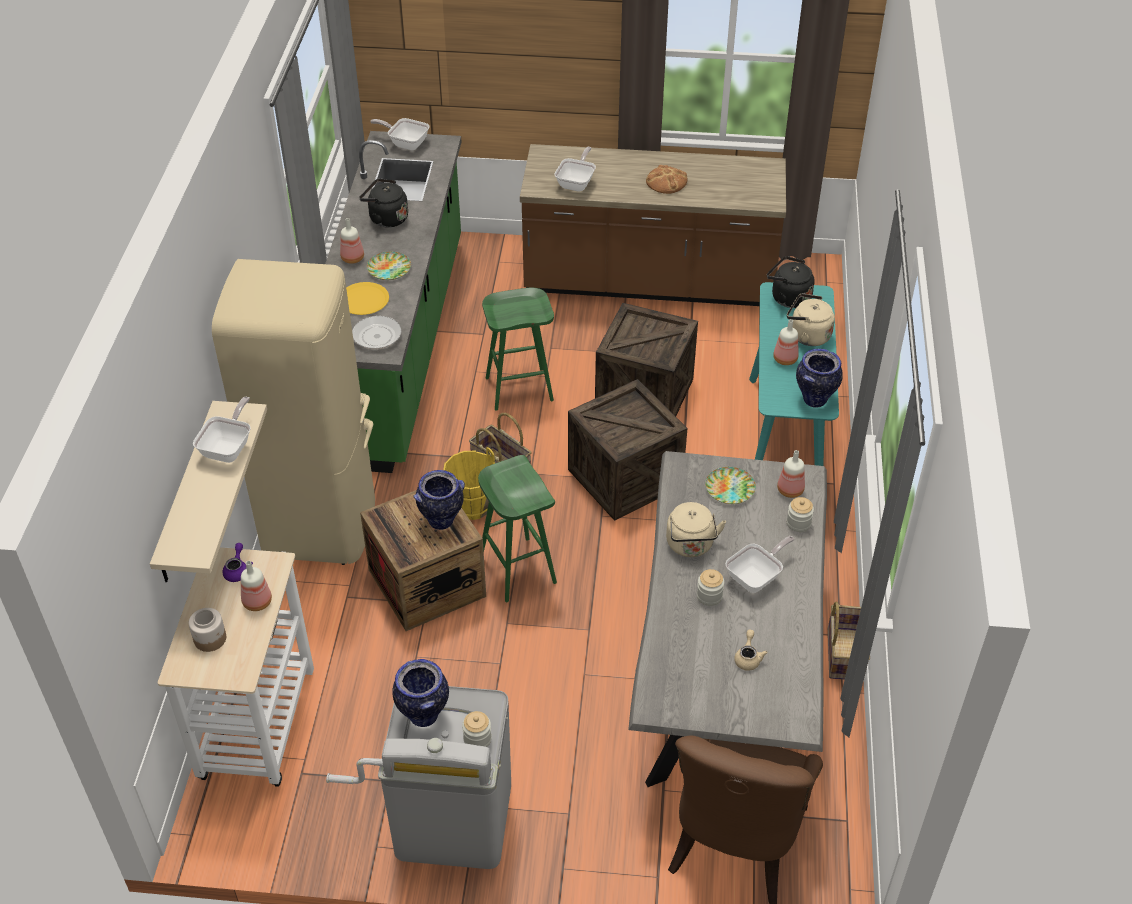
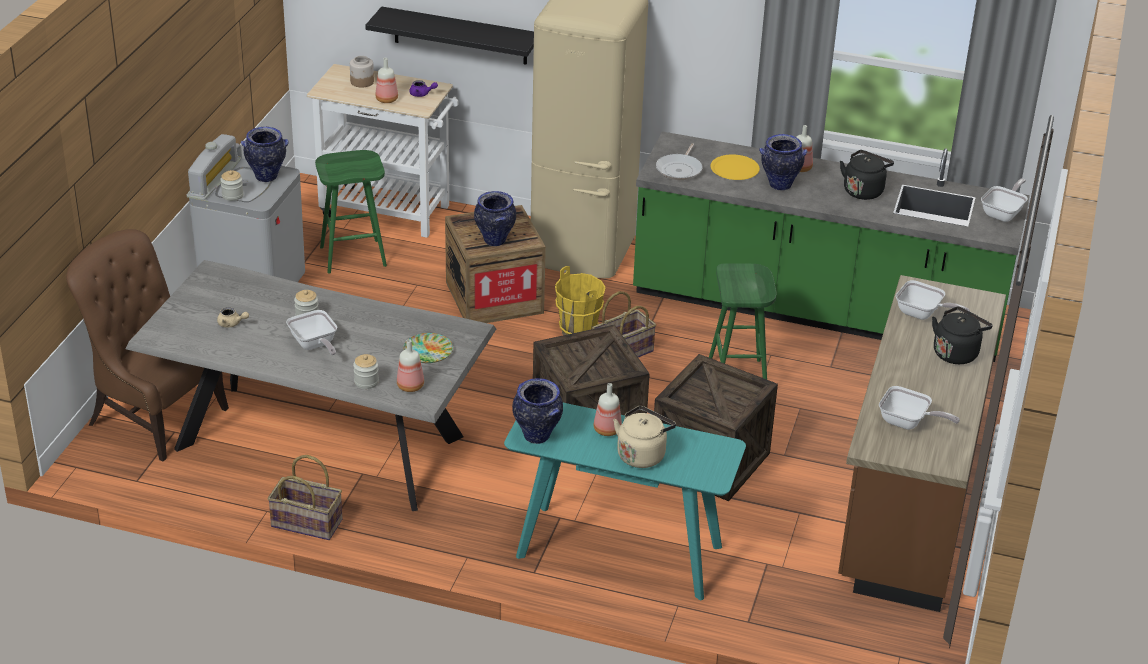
camera: 100 degrees right, 10 degrees down
beige shelf [150,401,267,582] -> black shelf [365,7,534,65]
frying pan [193,397,251,463] -> frying pan moved to [879,386,960,430]
plate [367,252,411,280] -> vase [759,134,808,190]
green stool [478,455,557,602] -> green stool moved to [315,150,387,274]
bread [646,165,688,194] -> none
beige kettle [666,502,726,557] -> none
black kettle [767,256,815,308] -> black kettle moved to [932,306,993,364]

